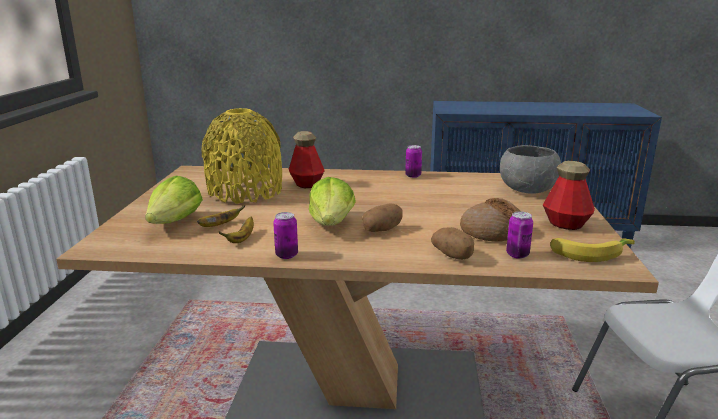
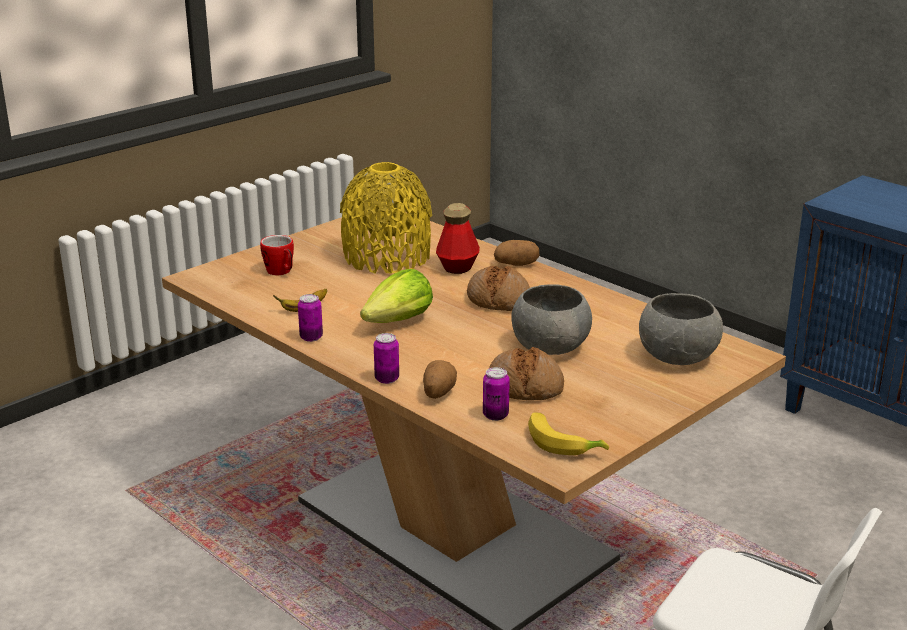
camera: 40 degrees right, 5 degrees up
lettuce [145,176,203,224] -> mug [260,235,294,275]
banana [197,205,246,227] -> none
potato [362,203,402,232] -> potato moved to [494,240,540,266]
can [405,145,422,178] -> can moved to [374,333,399,384]
bottle [543,161,595,230] -> none
none -> bread [467,266,530,311]
none -> grey bowl [511,284,592,355]

